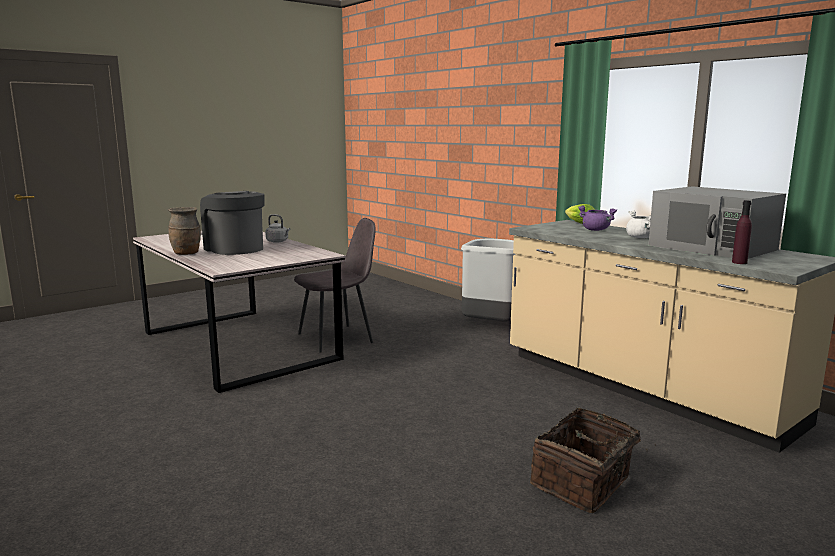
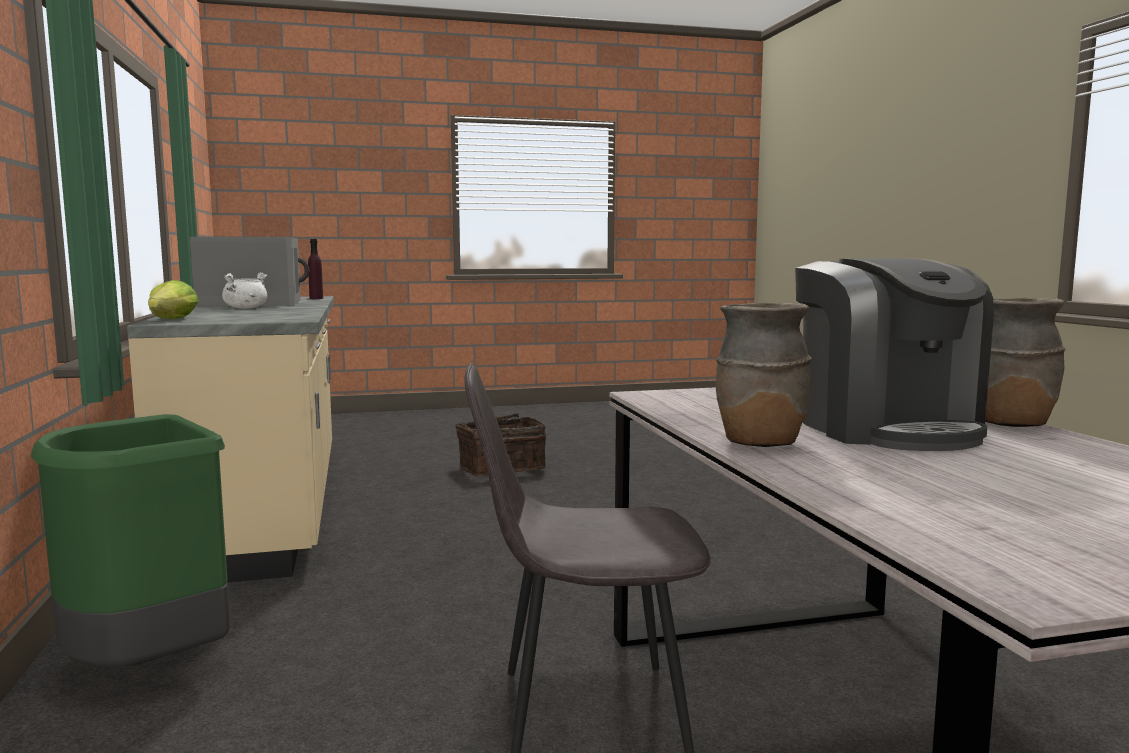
camera: 155 degrees left, 5 degrees down
grey kettle [265,214,290,242] -> brown vase [716,302,812,447]
grey trash can [461,239,515,321] -> green trash can [31,414,230,667]
purple cooking pot [578,205,617,231] -> none

